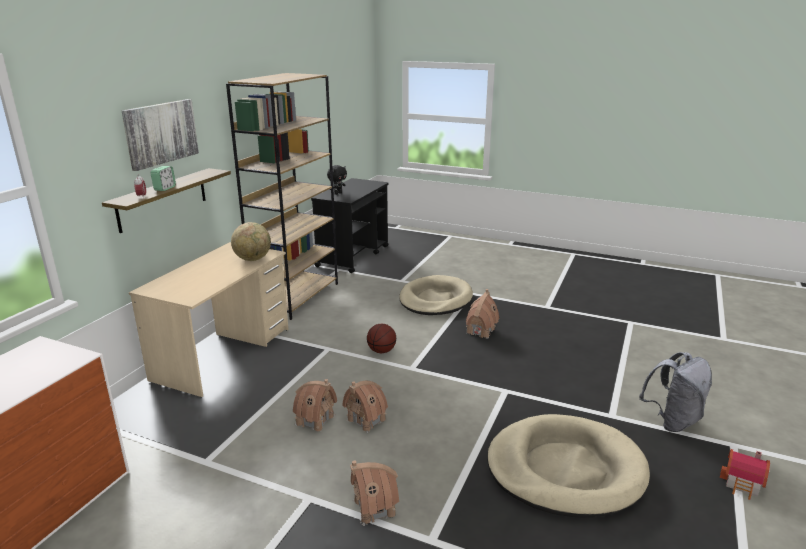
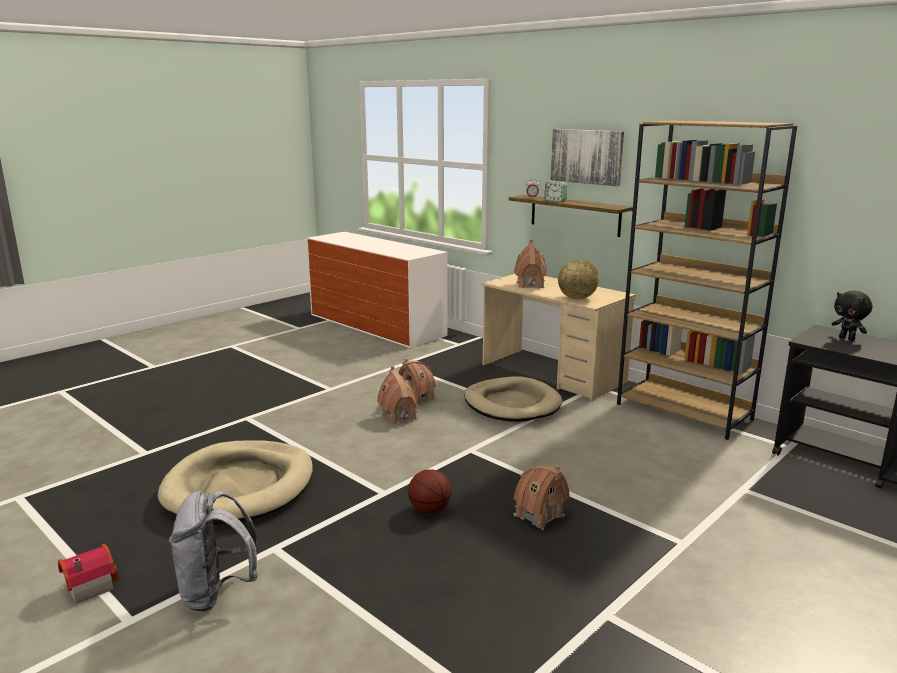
camera: 110 degrees right, 5 degrees down
toy house [350,460,399,526] -> toy house moved to [514,239,547,288]
basketball [367,324,396,353] -> basketball moved to [408,469,451,514]
beige dog bed [399,275,473,315] -> beige dog bed moved to [464,376,562,422]

